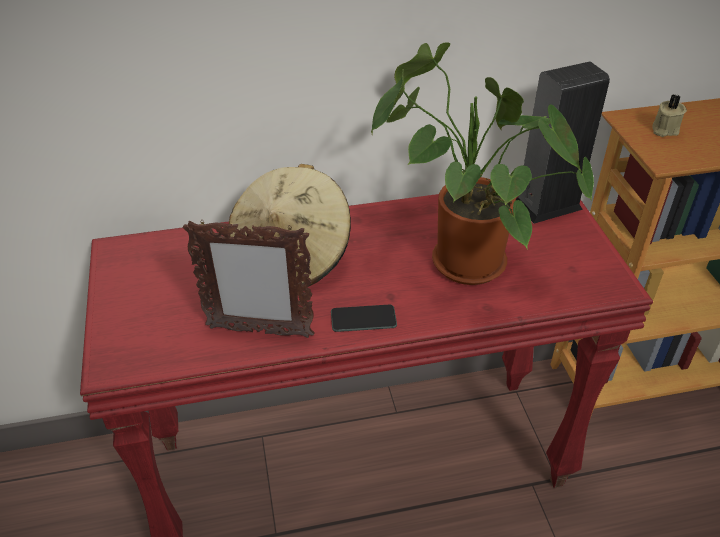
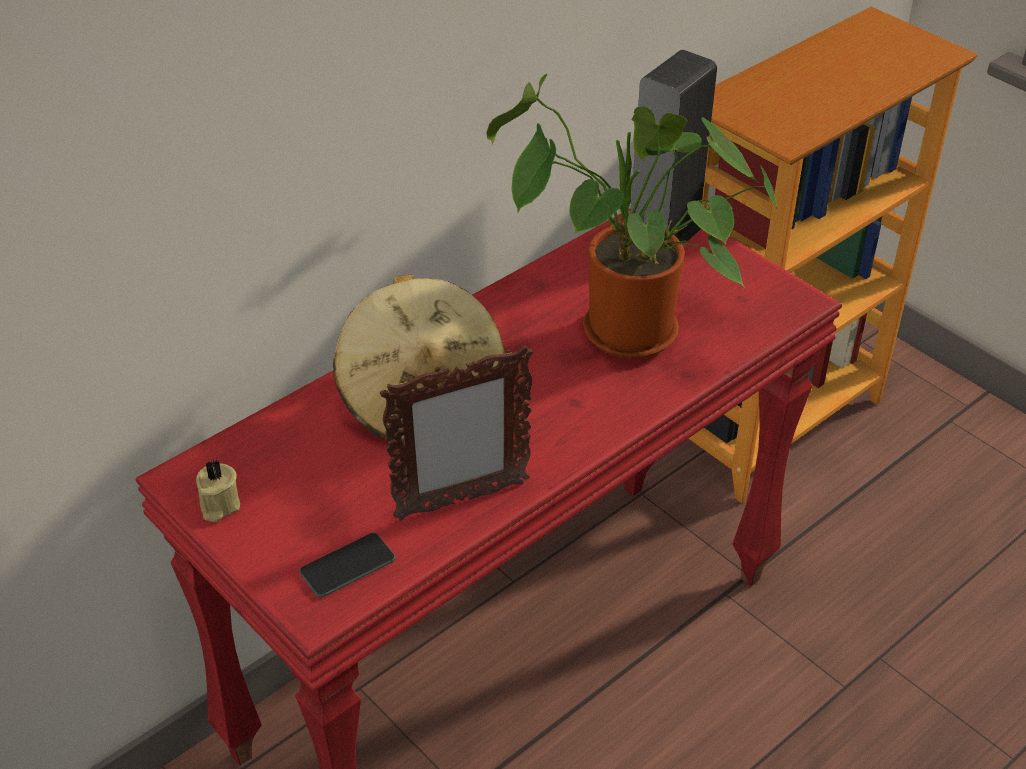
camera: 30 degrees left, 0 degrees up
phone [331,305,397,332] -> phone moved to [299,533,396,597]
beige candle [652,95,687,137] -> beige candle moved to [196,460,240,522]

